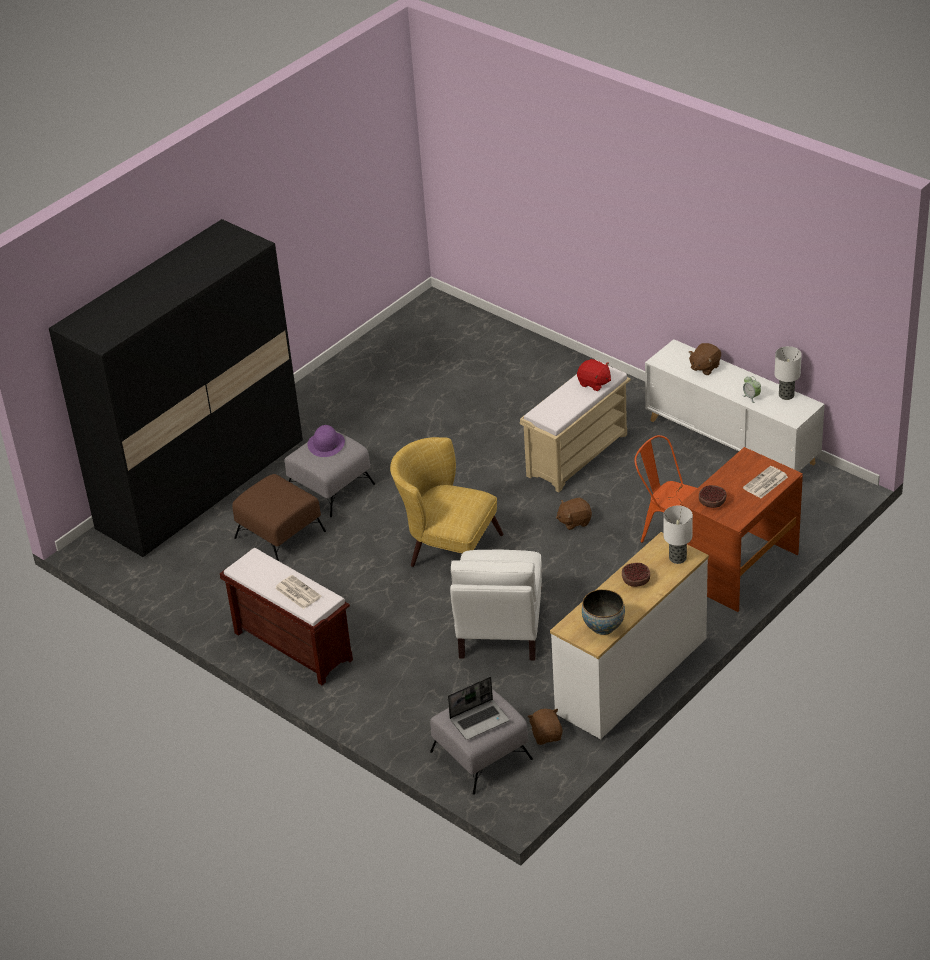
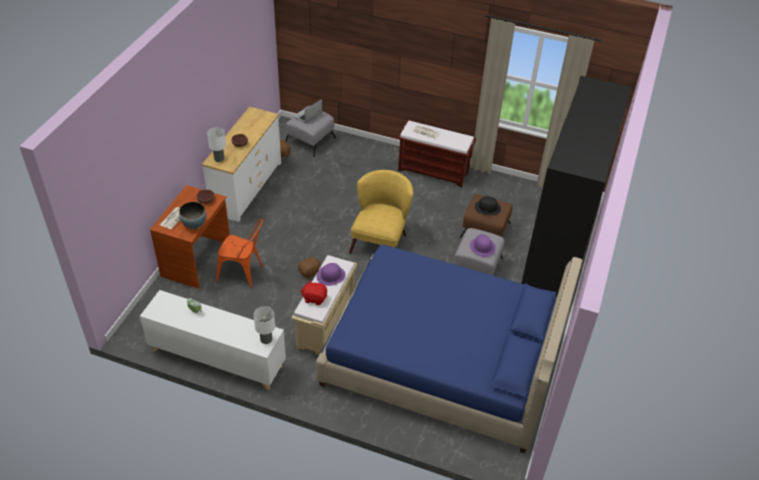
camera: 155 degrees right, 5 degrees up
yellow armchair [390,437,504,567] -> yellow armchair turned 75 degrees counterclockwise [349,170,413,254]
white armchair [450,550,542,660] -> none
bowl [582,589,625,635] -> bowl moved to [179,202,206,229]
brown plush toy [689,343,721,375] -> none
table lamp [775,346,802,400] -> table lamp moved to [254,306,275,344]
none -> blue bed [316,245,582,453]
none -> purple hat [316,263,346,286]
none -> black hat [475,196,501,215]

